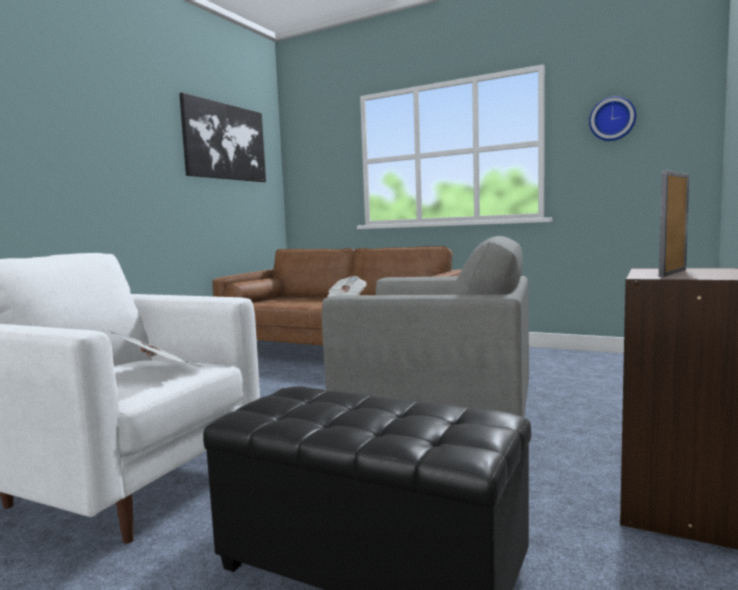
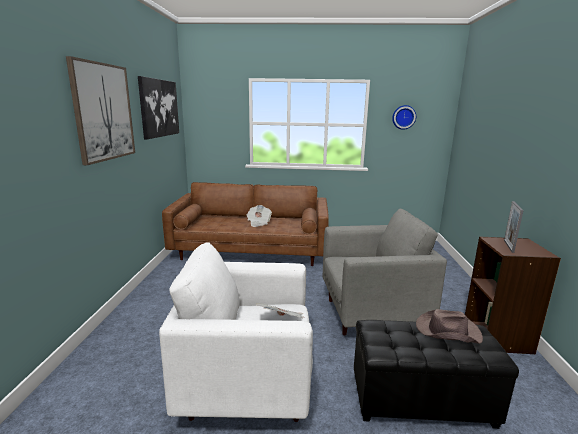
camera: 25 degrees left, 10 degrees up
none -> picture [66,56,135,165]
none -> brown hat [416,309,483,344]

